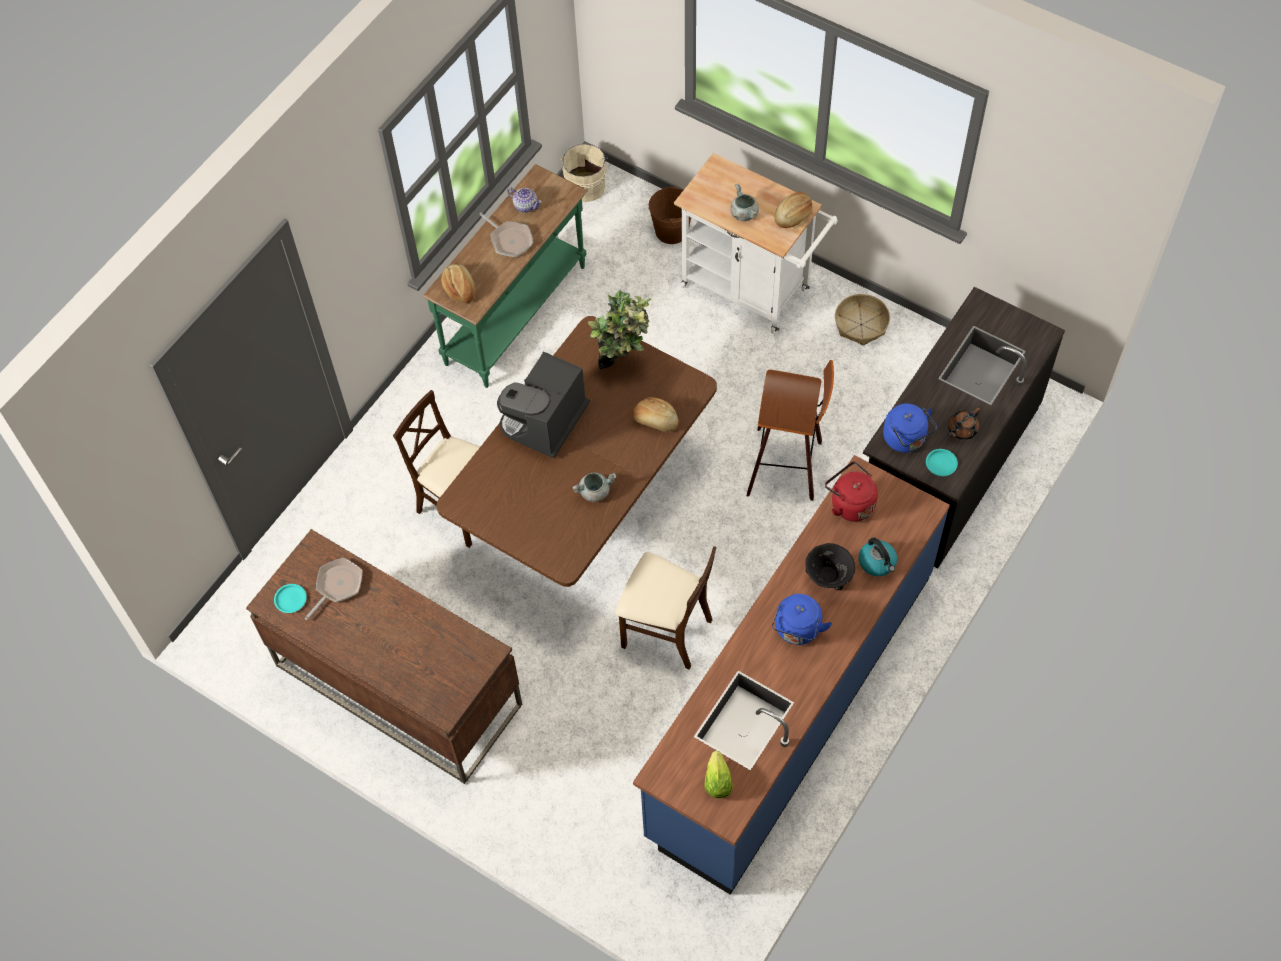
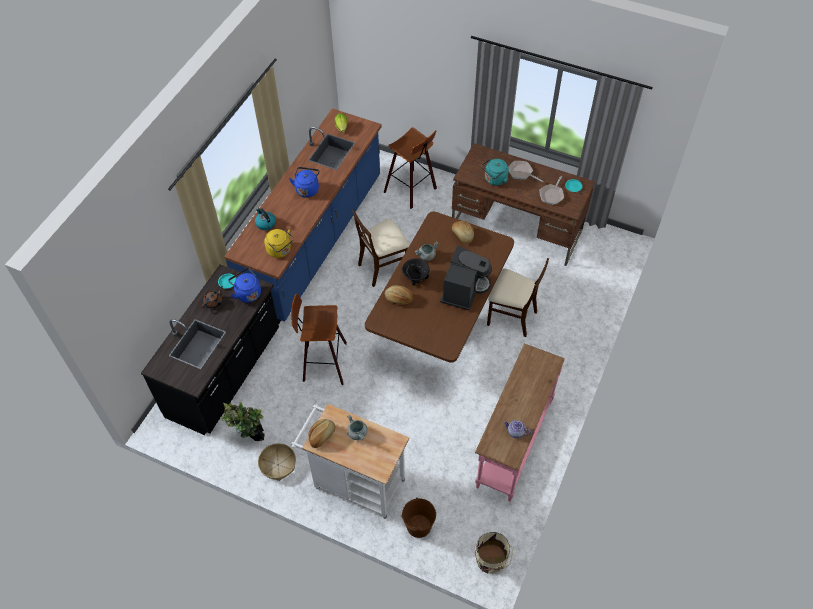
camera: 170 degrees right, 5 degrees down
green console table [423,164,588,388] -> pink console table [475,344,565,502]
bread [441,264,475,303] -> bread moved to [452,221,474,244]
frying pan [479,213,533,257] -> frying pan moved to [508,161,544,182]
potted plant [588,290,652,369] -> potted plant moved to [220,402,264,441]
beige chair [616,546,717,669] -> beige chair turned 45 degrees counterclockwise [352,209,410,287]
black bowl [805,543,855,591] -> black bowl moved to [402,258,430,285]
red kettle [825,462,878,522] -> yellow kettle [264,229,294,258]
none -> stool [384,127,437,209]
none -> turquoise kettle [481,158,509,186]

